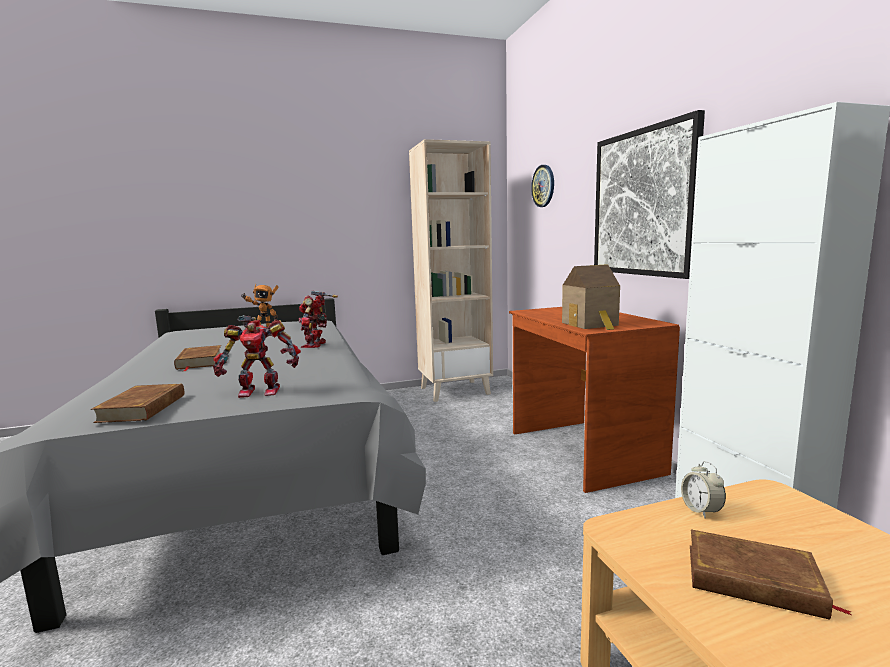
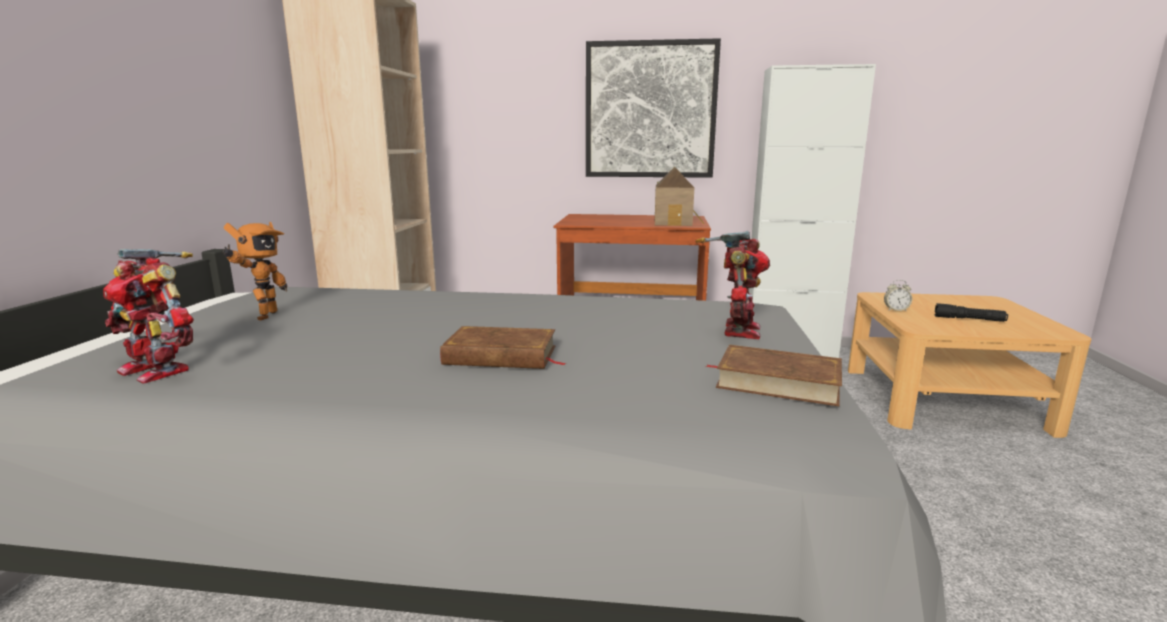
camera: 65 degrees left, 5 degrees up
toy robot [299,290,338,348] -> toy robot moved to [103,249,194,383]
wall clock [531,165,554,207] -> none
brown book [690,530,852,620] -> black flashlight [935,303,1008,322]

